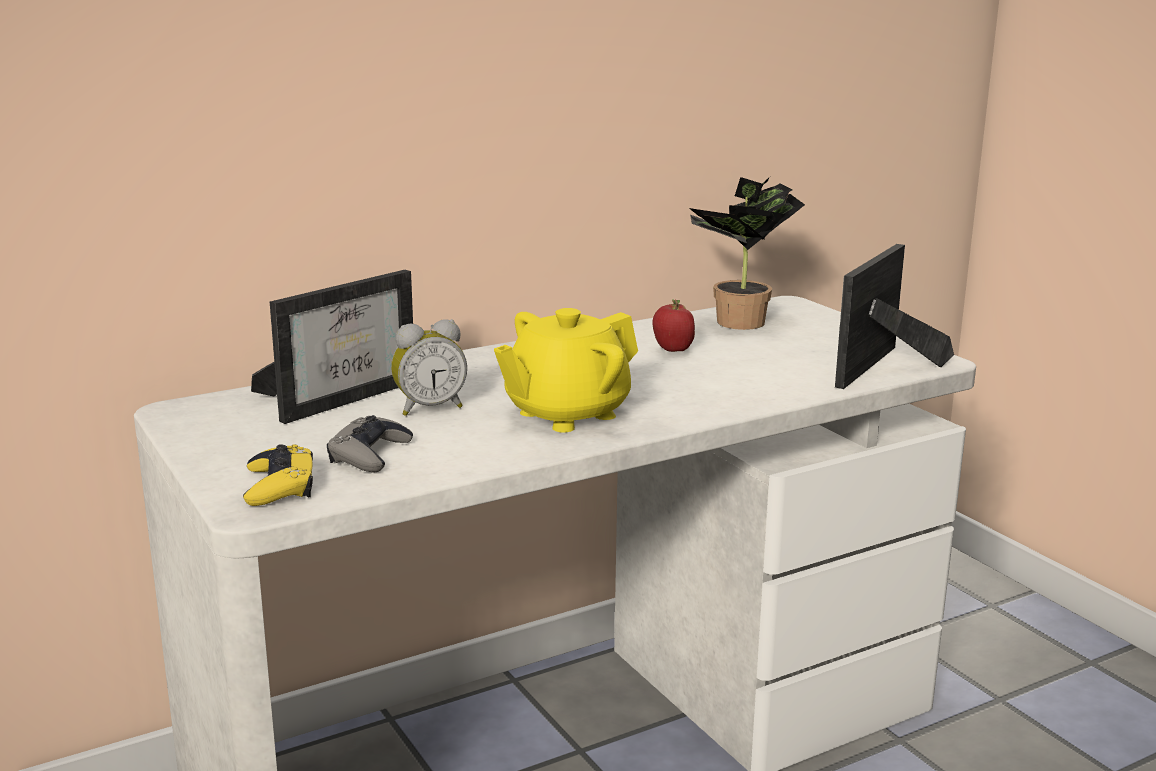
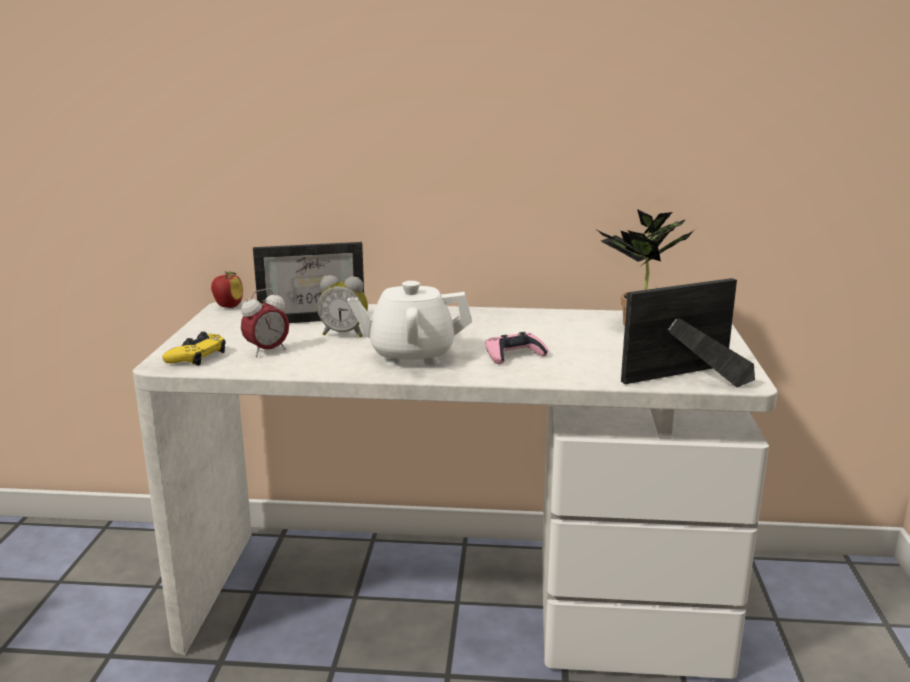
camera: 35 degrees right, 0 degrees up
grey game controller [327,415,413,472] -> alarm clock [241,288,289,357]
yellow teapot [494,308,638,433] -> white teapot [348,281,472,366]
apple [652,299,695,352] -> apple moved to [211,271,243,308]
none -> pink game controller [486,332,548,364]

